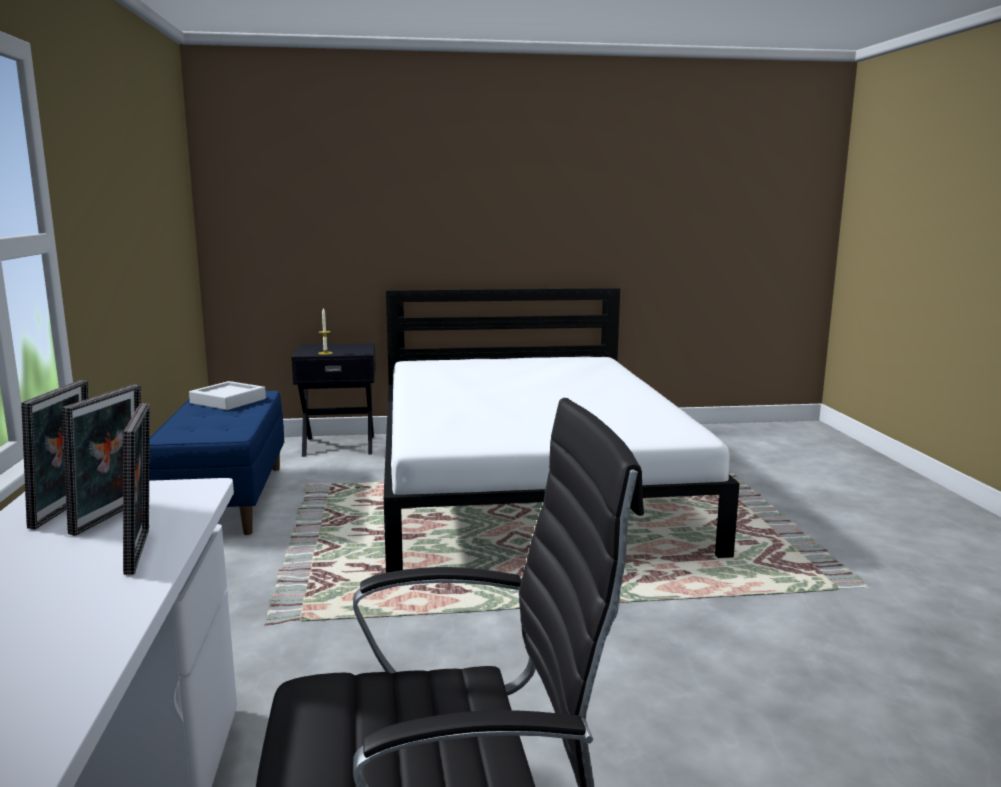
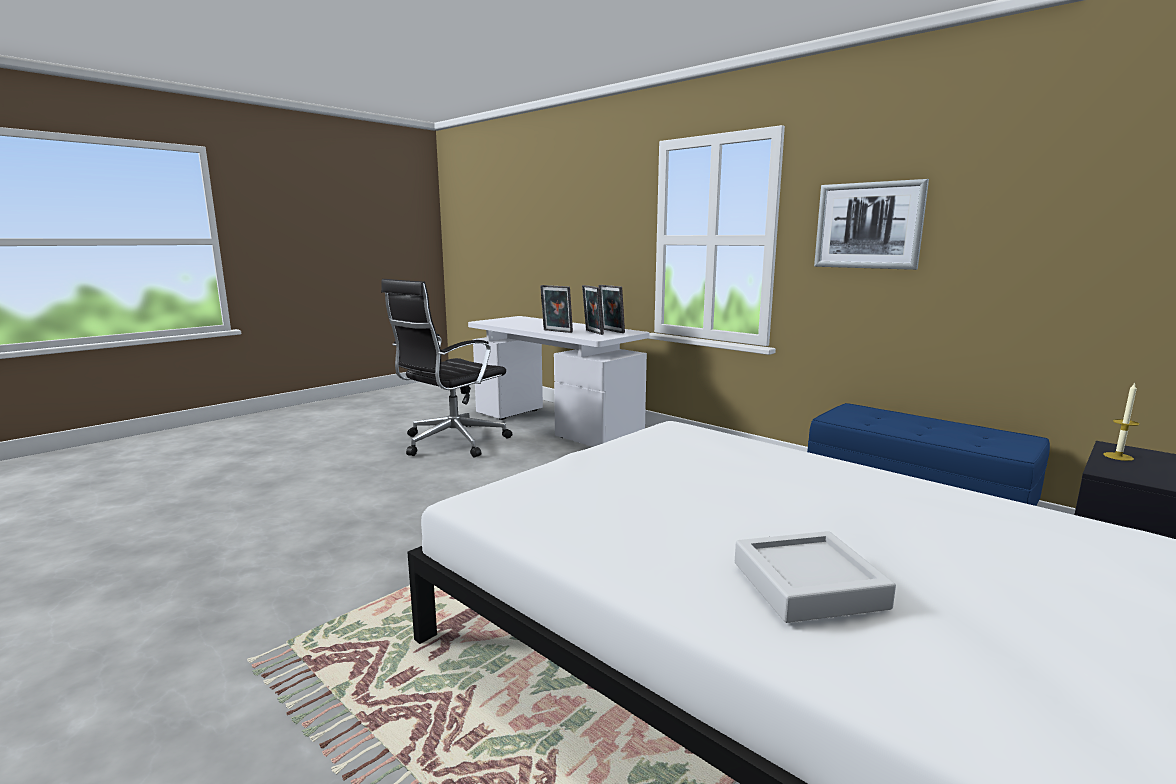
camera: 140 degrees right, 0 degrees up
grey tray [189,381,266,410] -> grey tray moved to [735,531,896,623]
none -> picture [814,179,929,270]

